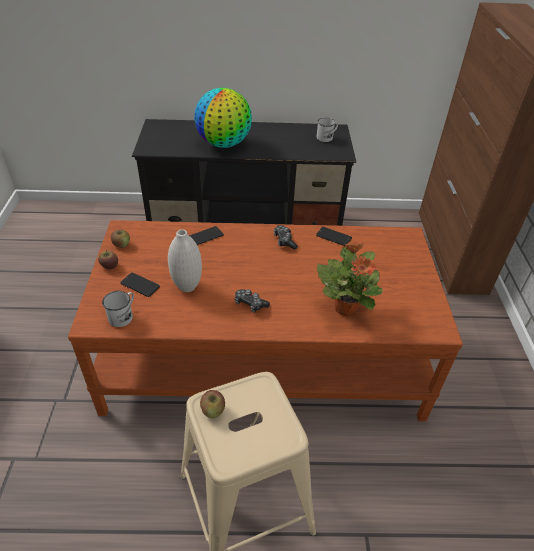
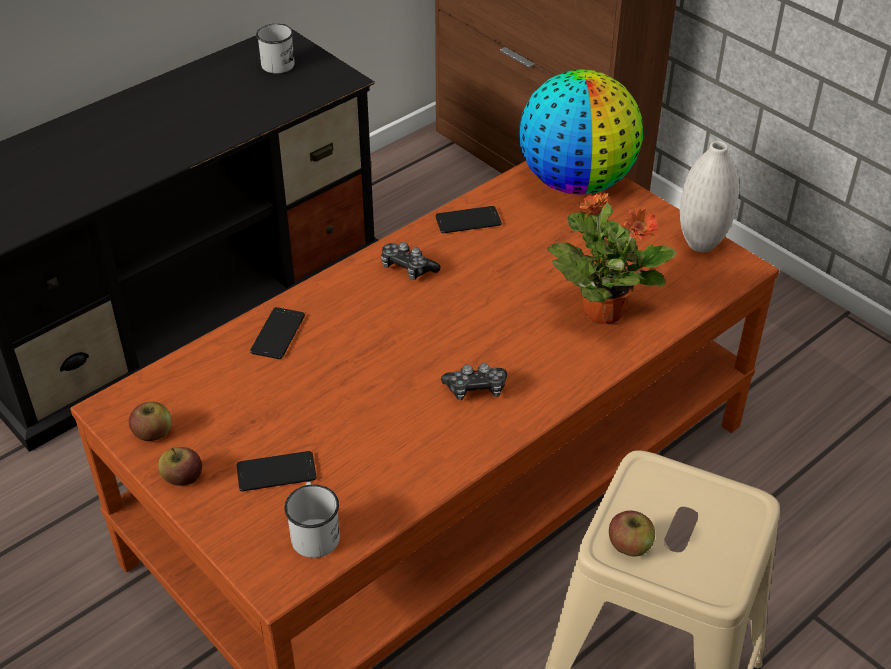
camera: 40 degrees left, 0 degrees up
white vase [168,229,202,292] -> white vase moved to [680,141,739,252]
globe [194,88,252,148] -> globe moved to [519,70,643,195]

